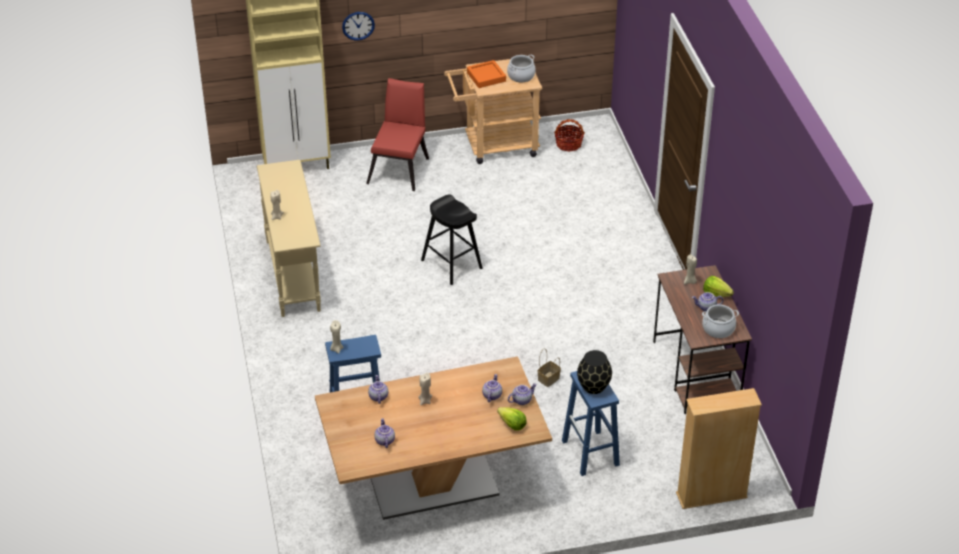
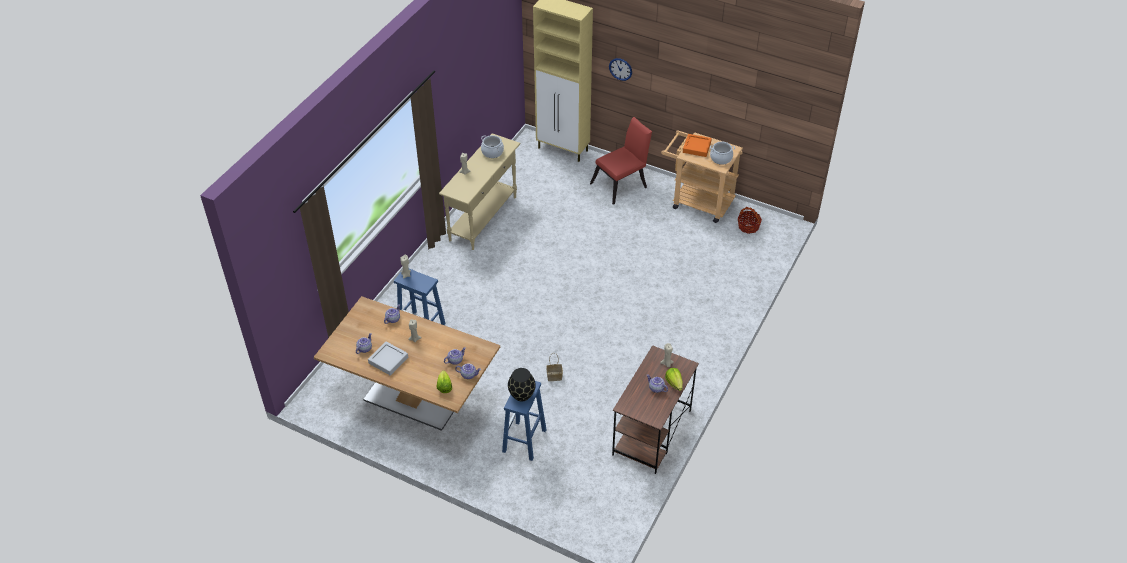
camera: 40 degrees right, 5 degrees up
black stool [421,194,482,285] -> none
beige bookcase [676,388,762,509] -> none
cooking pot [702,304,739,338] -> cooking pot moved to [481,135,504,158]
none -> grey tray [368,342,408,376]

